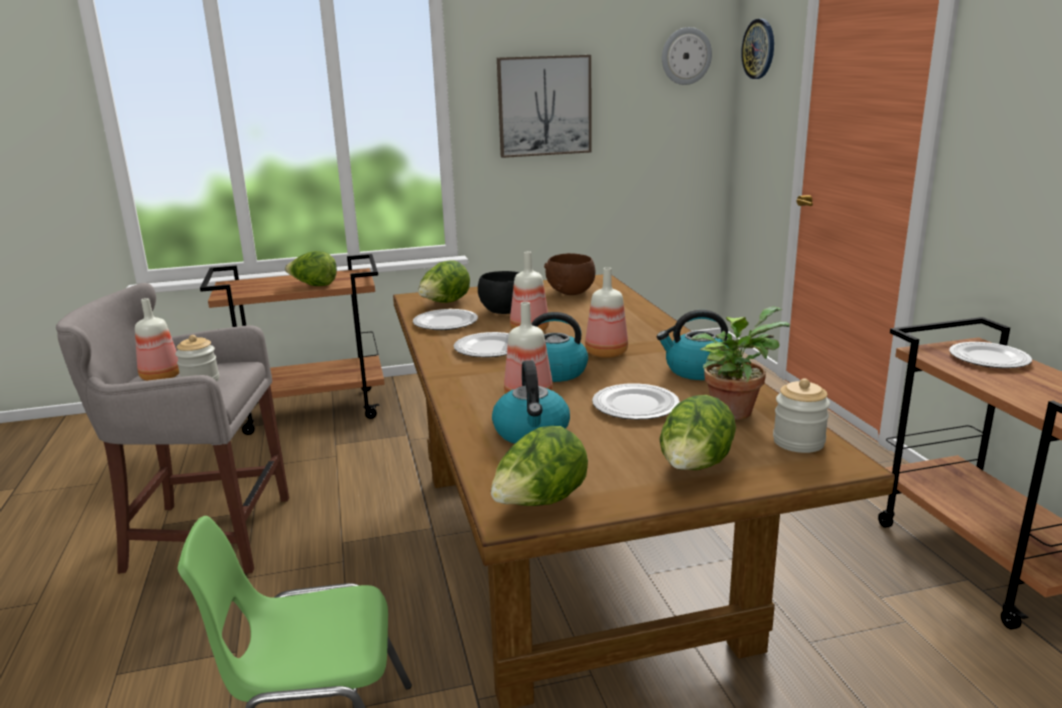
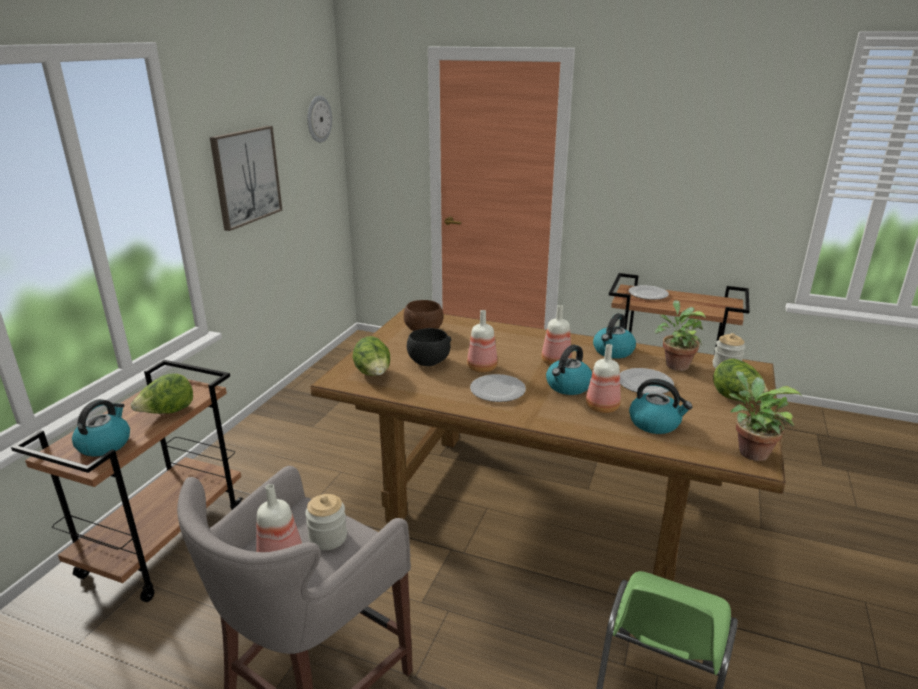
camera: 55 degrees left, 5 degrees up
plate [413,309,478,330] -> none
lettuce [491,426,588,506] -> potted plant [729,371,802,461]
wall clock [741,19,774,79] -> none
none -> kettle [72,399,130,457]

